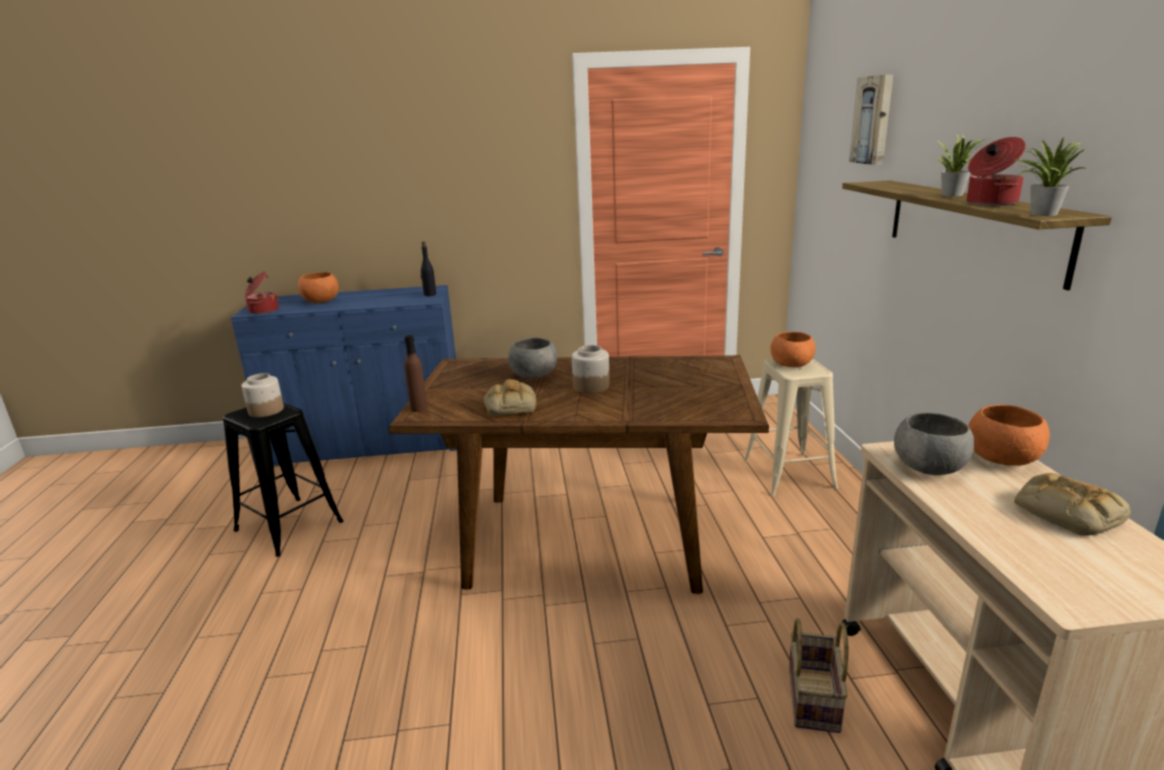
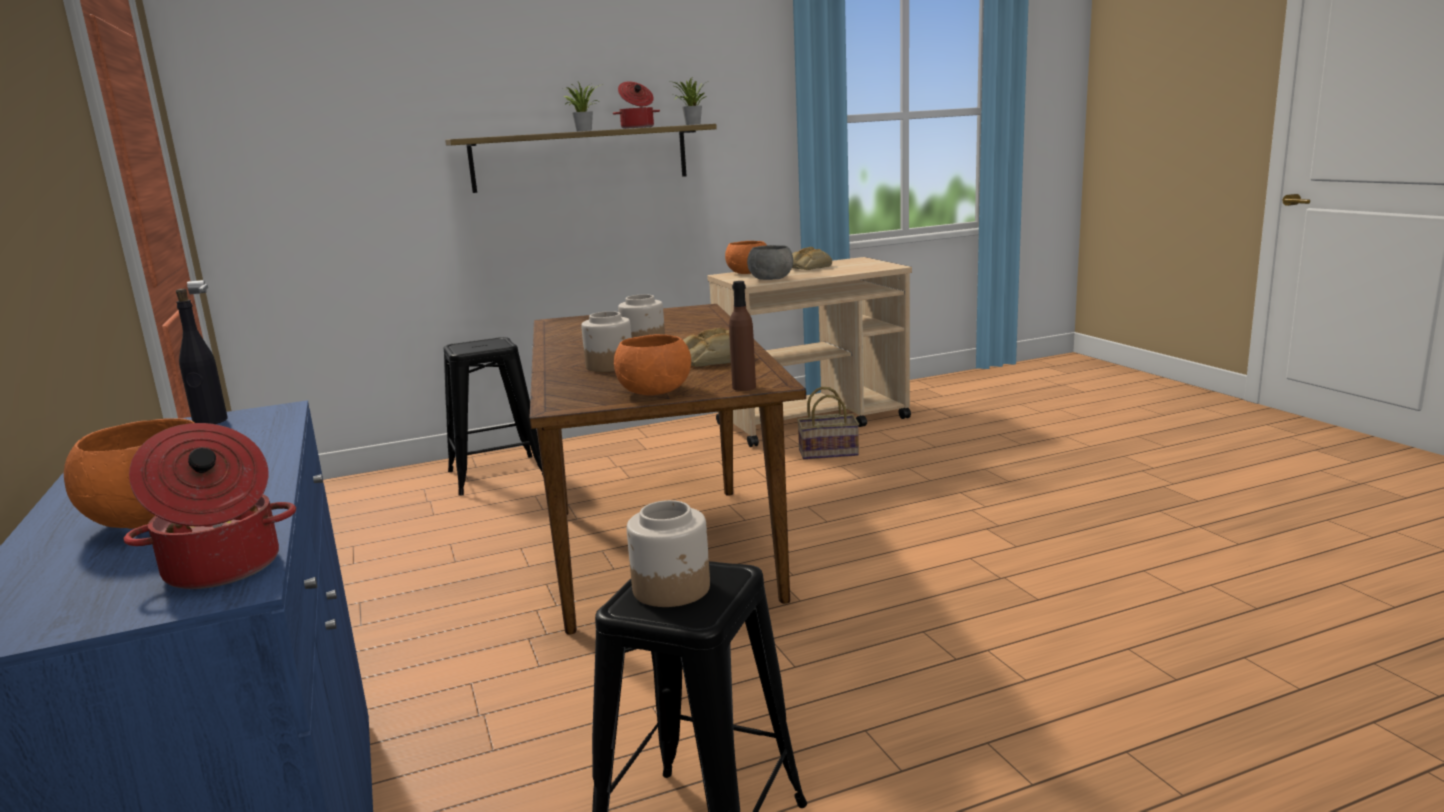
camera: 105 degrees left, 5 degrees down
grey bowl [508,338,557,379] -> jar [581,311,632,372]
beige stool [744,359,838,496] -> black stool [444,337,543,495]
orange bowl [771,332,816,367] -> orange bowl moved to [614,334,691,396]
picture [849,74,893,165] -> none

